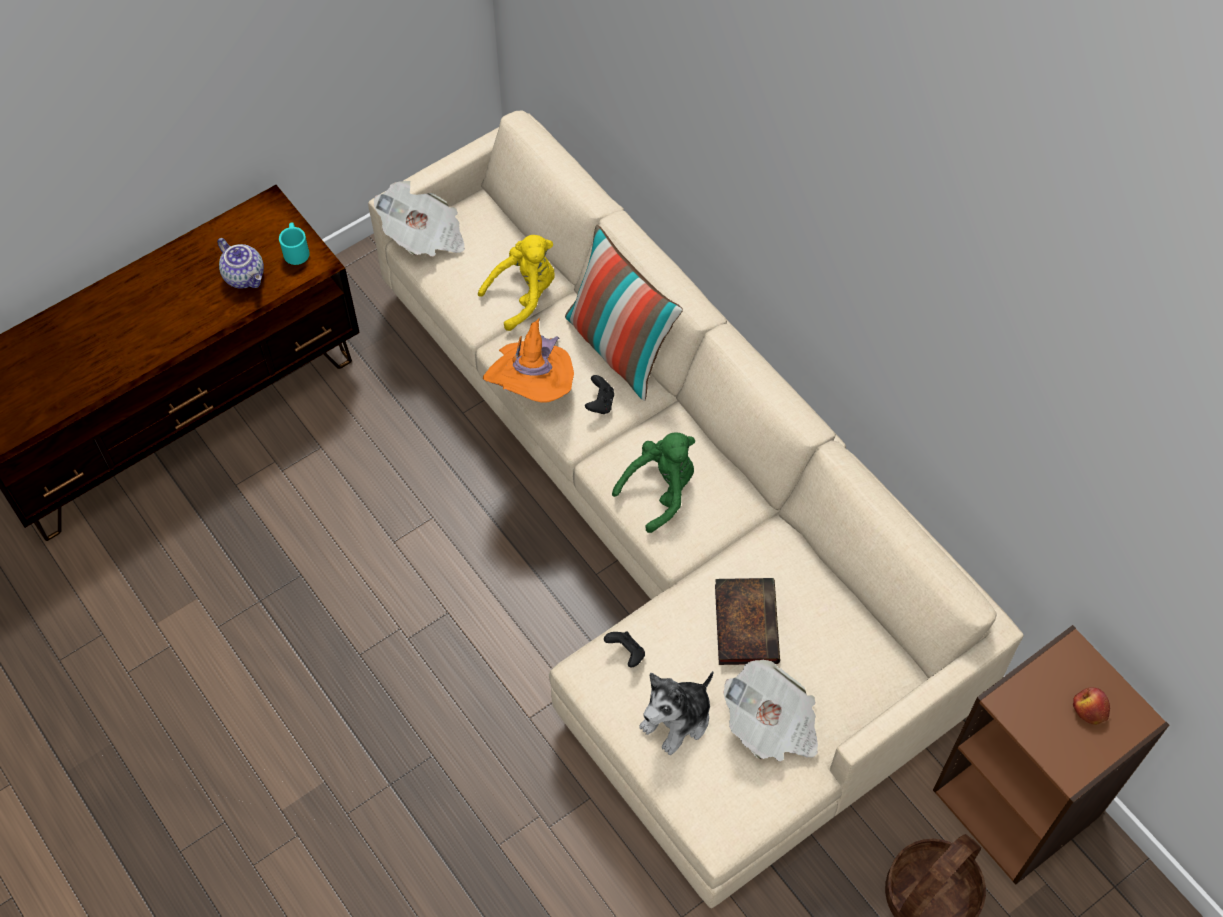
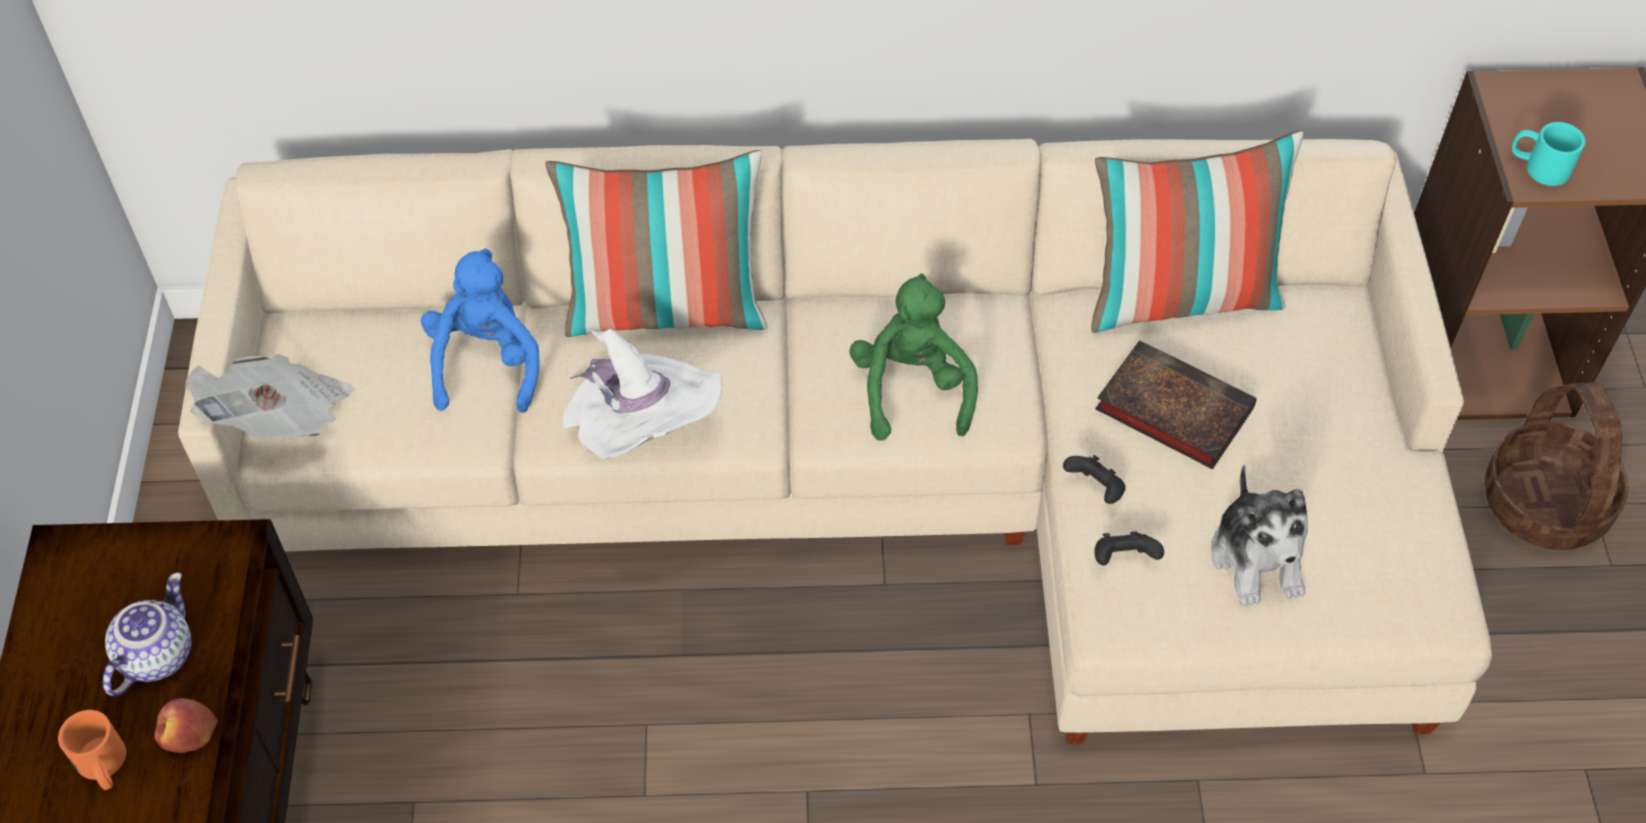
camera: 55 degrees left, 5 degrees down
teapot [217,238,264,289] -> teapot turned 60 degrees counterclockwise [103,573,192,696]
turquoise mug [279,222,310,265] -> turquoise mug moved to [1512,122,1585,186]
yellow plush toy [478,235,555,331] -> blue plush toy [421,248,539,413]
orange hat [483,317,574,403] -> white hat [563,329,722,459]
black game controller [585,375,614,414] -> black game controller moved to [1063,455,1126,504]
newspaper [724,660,818,762] -> none
apple [1073,688,1110,725] -> apple moved to [154,698,218,753]
none -> orange mug [58,710,126,790]
none -> pillow [1091,131,1304,333]

